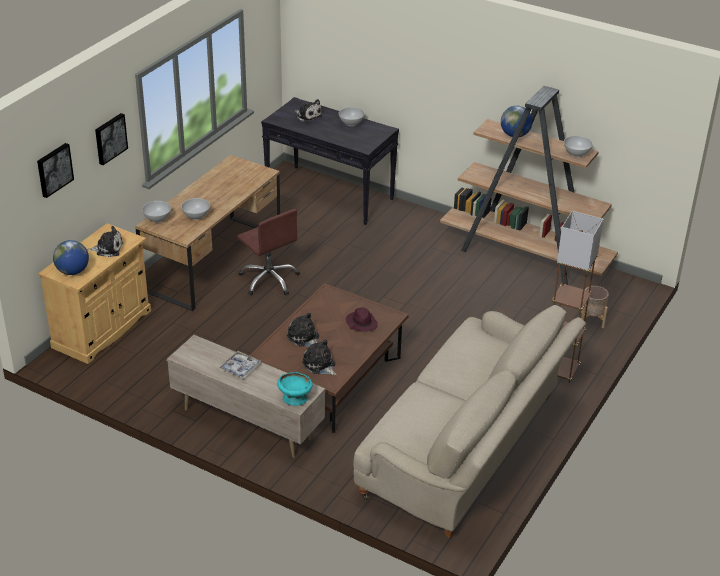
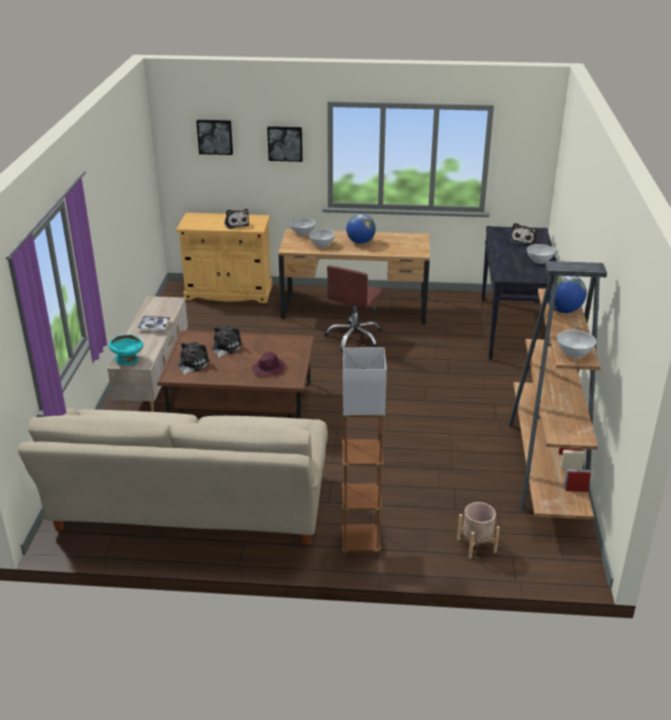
camera: 65 degrees right, 5 degrees down
globe [53,240,89,275] -> globe moved to [346,214,376,244]

